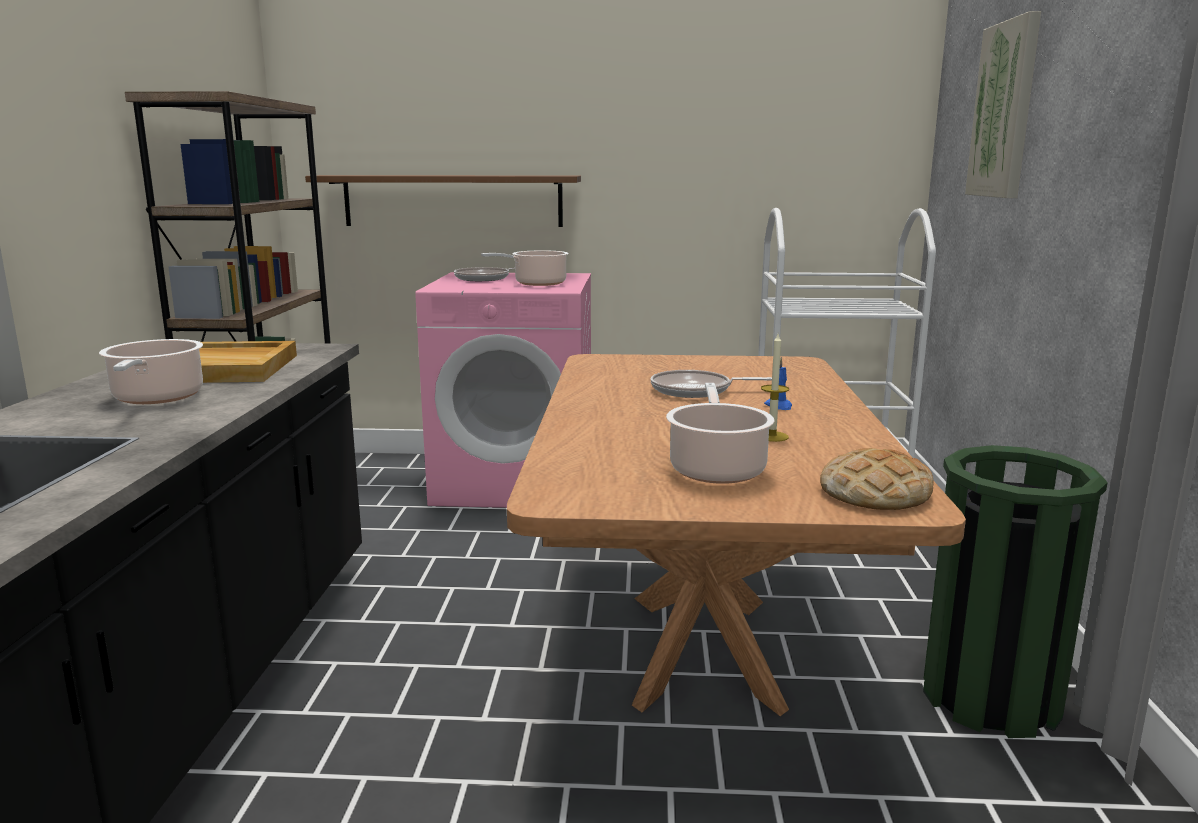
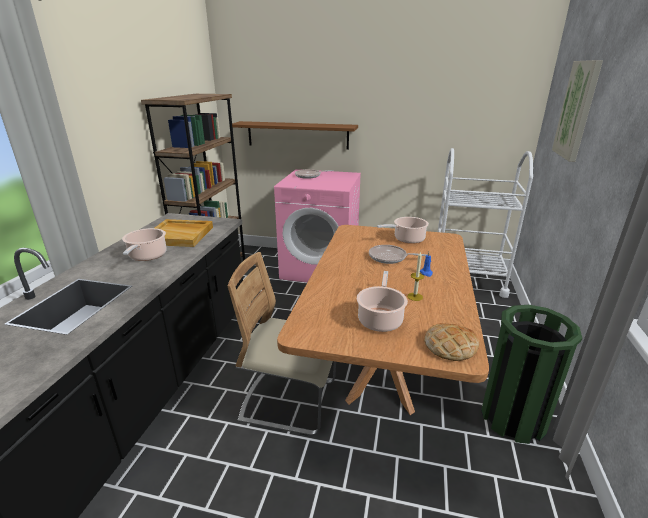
camera: 10 degrees right, 10 degrees up
cooking pot [481,250,569,286] -> cooking pot moved to [377,217,429,244]
none -> beige chair [227,252,336,436]

